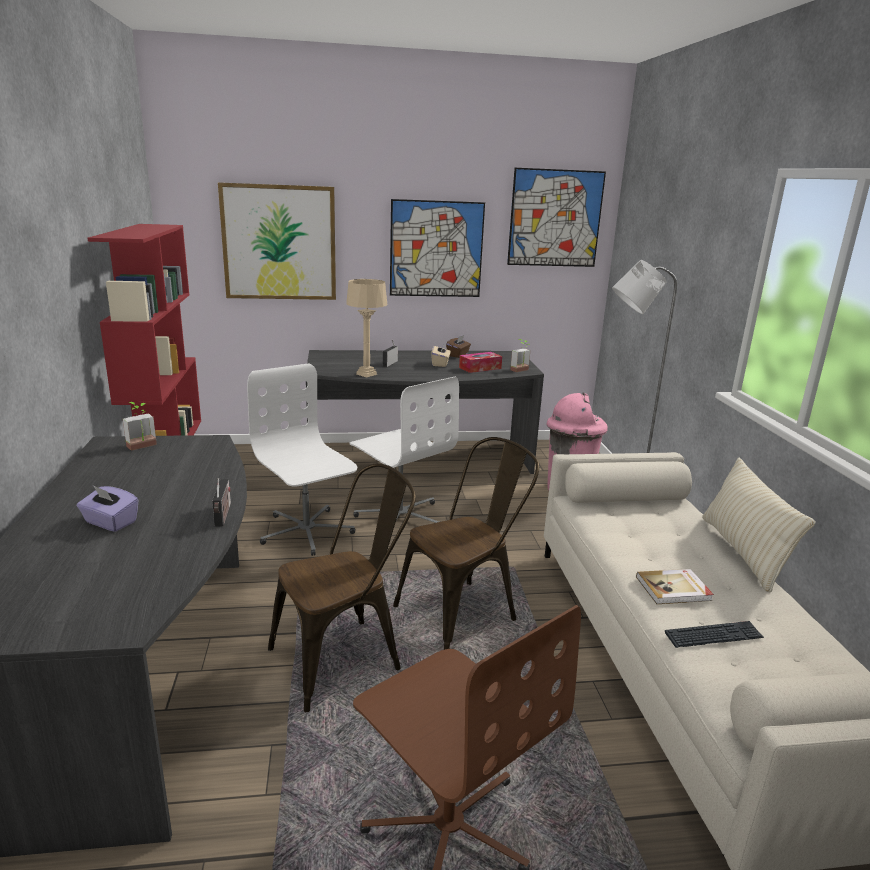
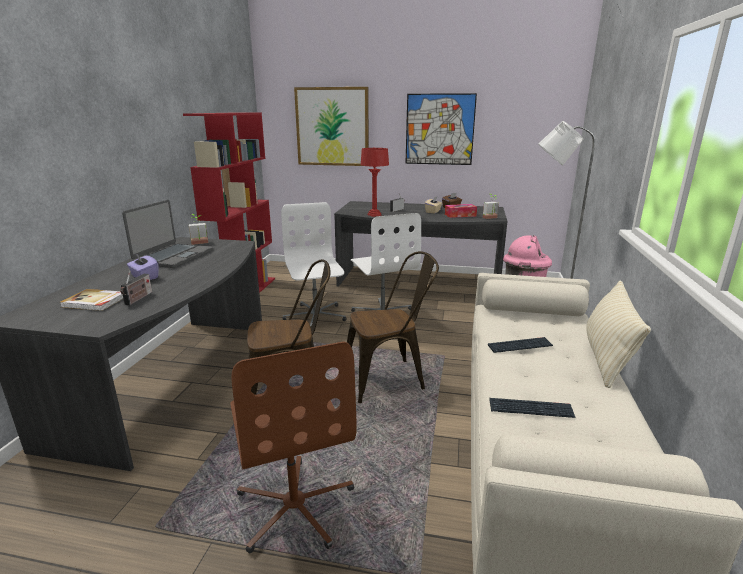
camera: 20 degrees right, 0 degrees up
radio [212,478,231,527] -> radio moved to [120,270,152,305]
beige table lamp [346,279,387,378] -> red table lamp [361,148,389,217]
picture [507,168,606,267] -> none
book [636,569,714,604] -> book moved to [60,289,123,311]
none -> laptop [122,200,213,268]
none -> keyboard [488,337,553,353]

